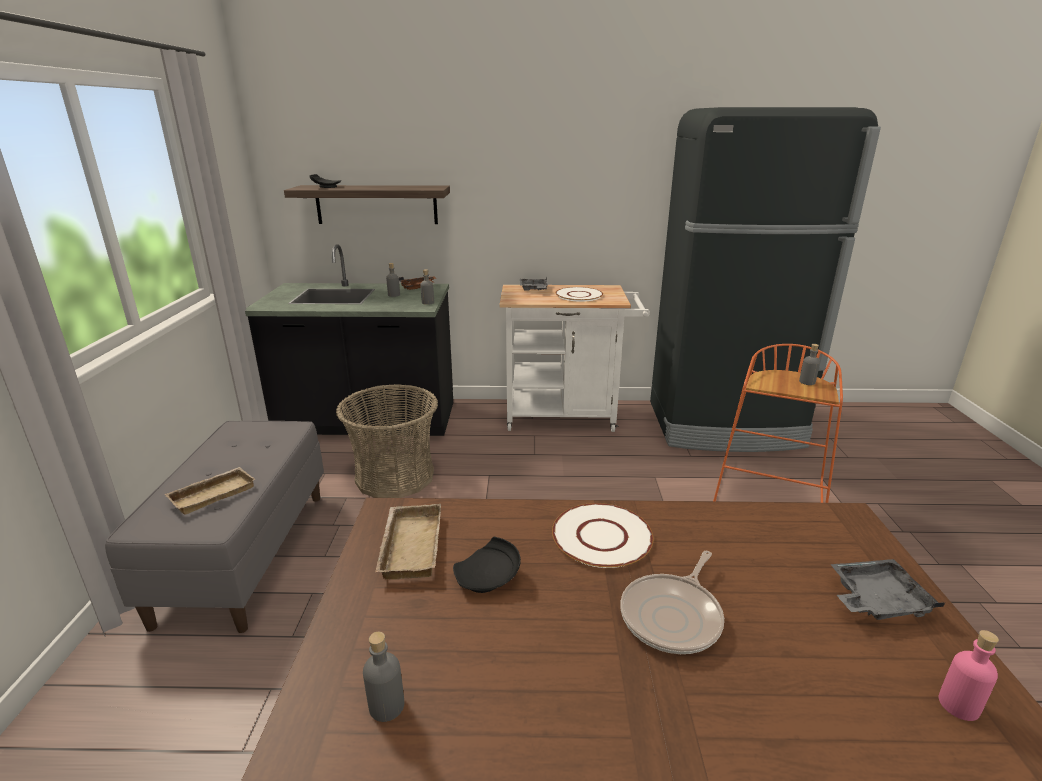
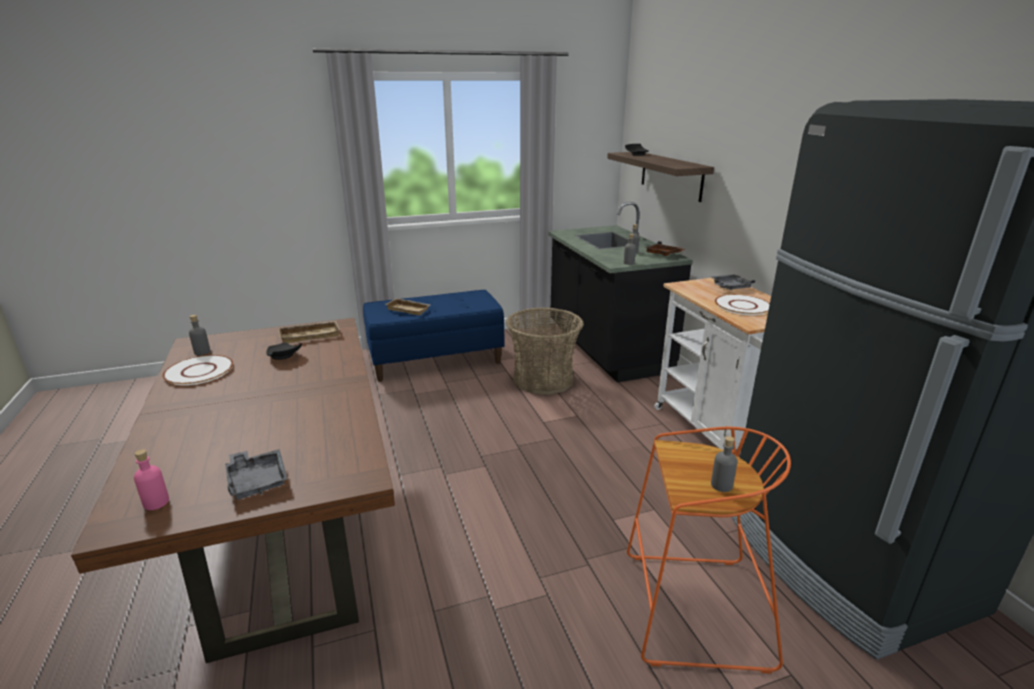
camera: 70 degrees right, 0 degrees up
grey bench [105,421,324,633] -> blue bench [363,290,504,382]
white plate [552,503,653,568] -> white plate moved to [162,355,233,385]
frying pan [620,551,724,654] -> none

